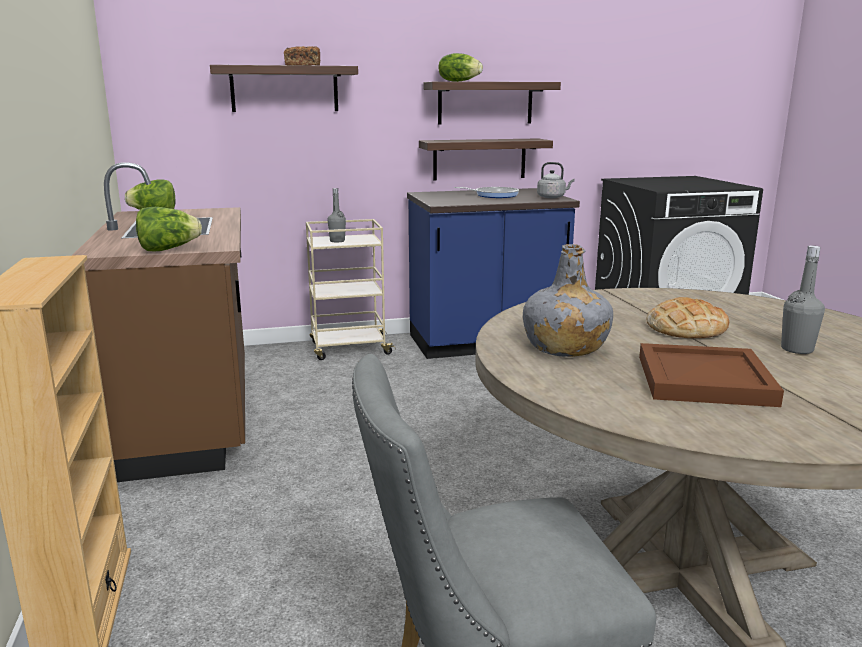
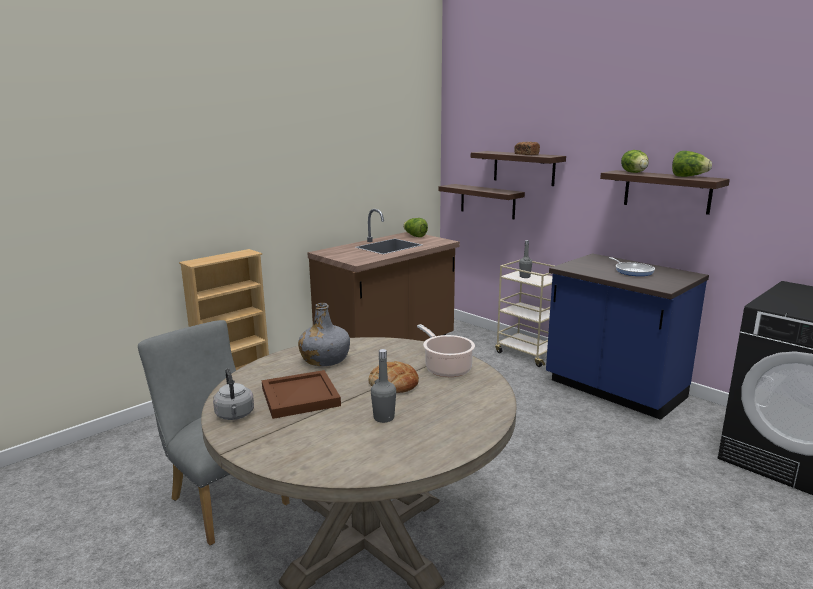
camera: 60 degrees right, 0 degrees up
lettuce [136,207,202,251] -> lettuce moved to [672,151,712,177]
shelf [419,138,553,181] -> shelf moved to [438,184,525,219]
grey kettle [537,162,575,198] -> grey kettle moved to [213,368,254,420]
none -> cooking pot [417,324,475,377]

